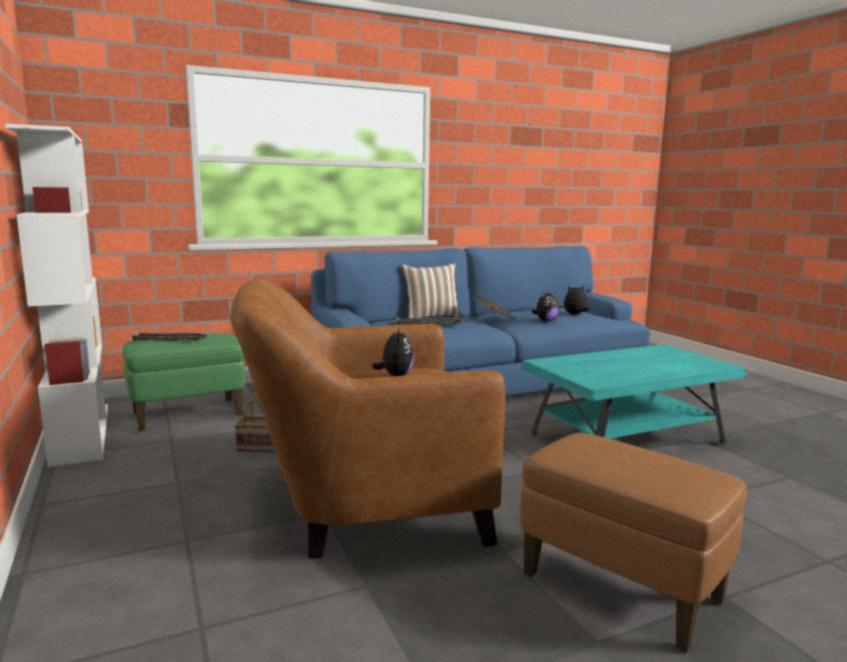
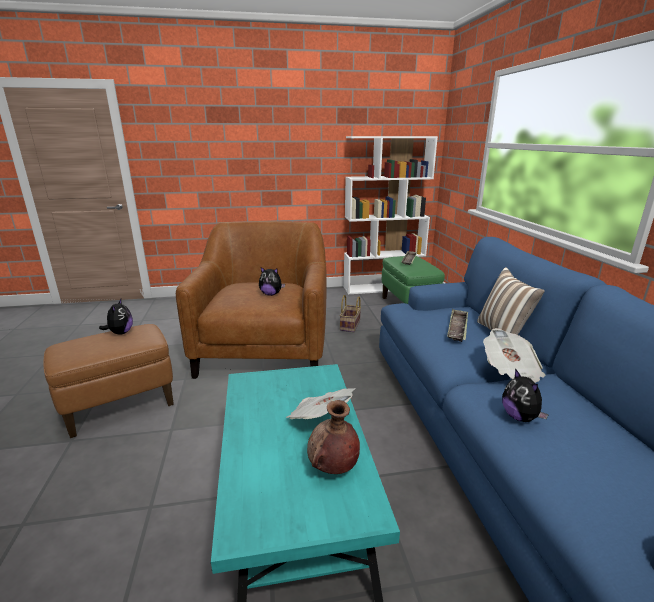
camera: 105 degrees right, 10 degrees up
plush toy [564,285,589,315] -> plush toy moved to [99,299,133,335]
none -> newspaper [286,388,355,419]
none -> brown vase [307,400,360,474]

